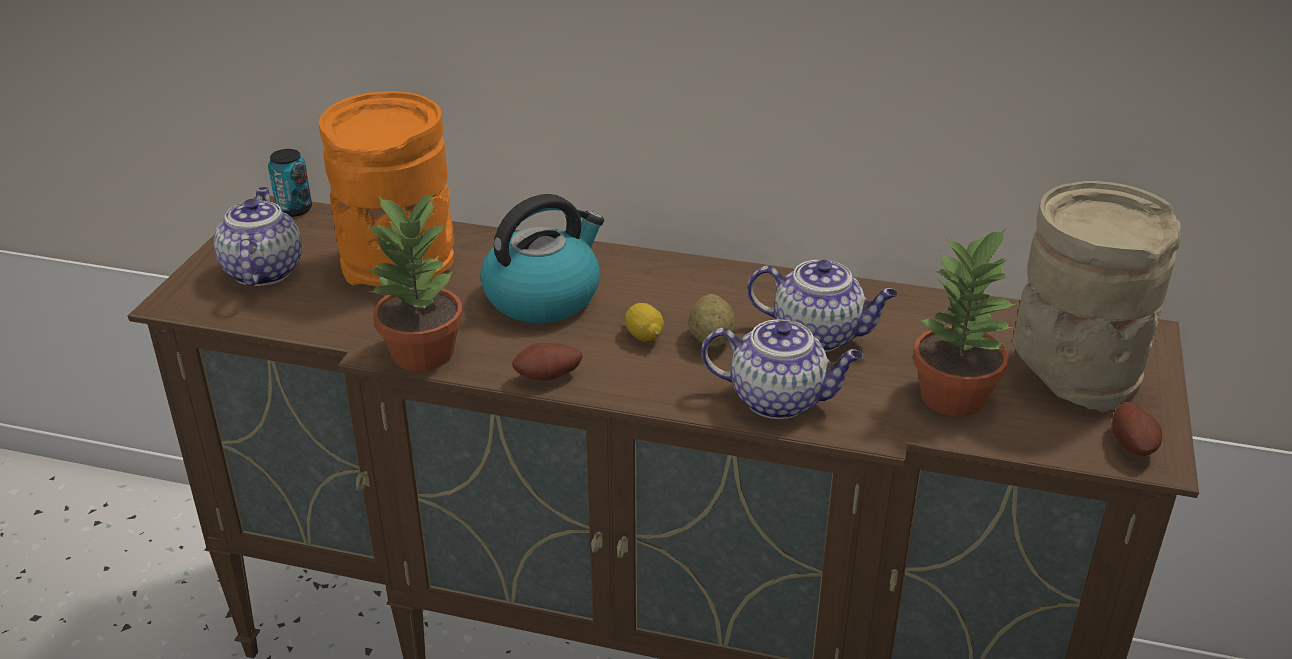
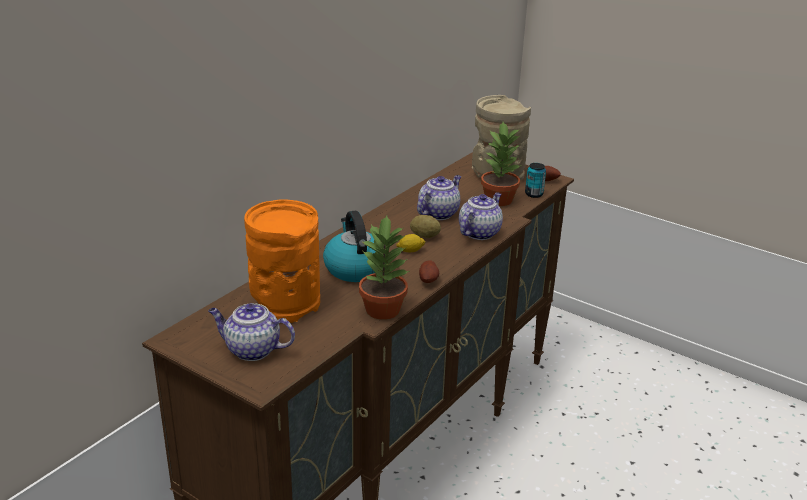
camera: 70 degrees left, 5 degrees down
can [268,149,312,217] -> can moved to [525,163,546,198]

